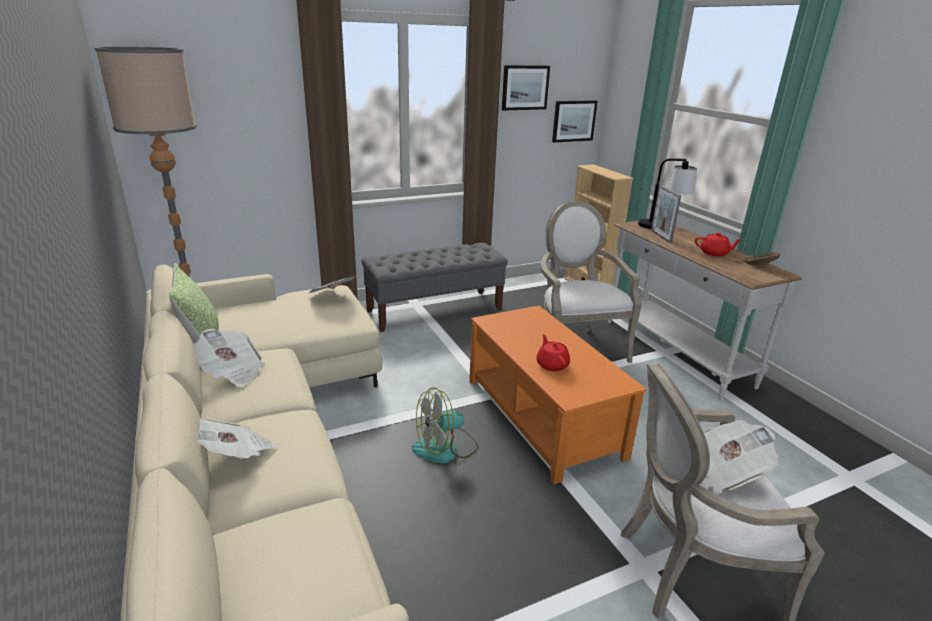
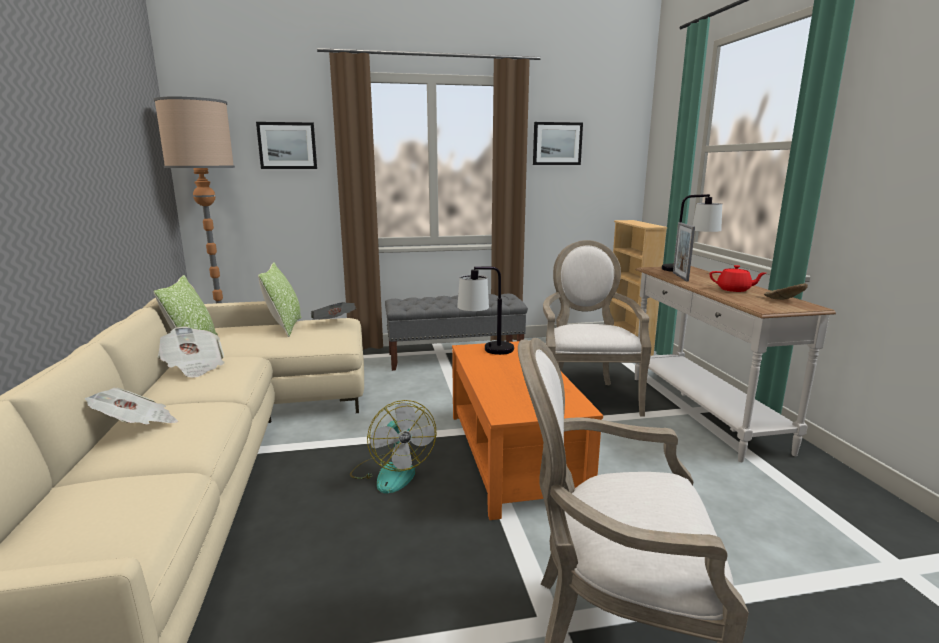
camera: 15 degrees right, 10 degrees down
fan [412,387,478,463] -> fan turned 105 degrees counterclockwise [350,400,437,494]
red teapot [537,334,570,371] -> none
picture [552,100,598,142] -> picture moved to [256,122,317,169]
newspaper [701,420,779,493] -> none
none -> pillow [258,262,301,337]
none -> table lamp [457,267,514,355]

